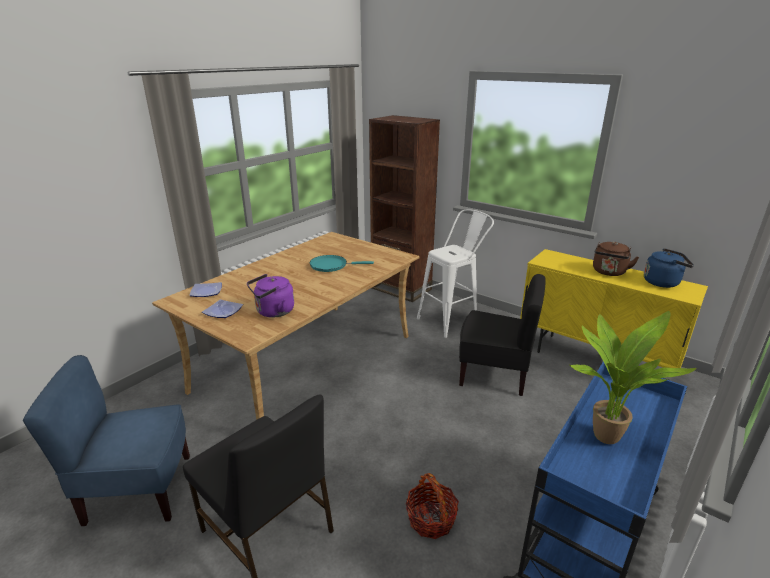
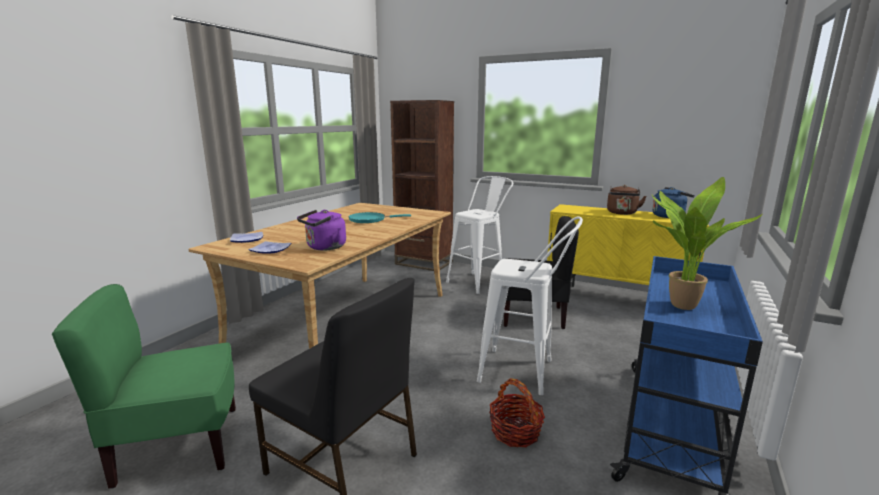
camera: 10 degrees left, 10 degrees down
blue chair [23,355,190,526] -> green chair [52,284,236,489]
none -> white stool [477,217,583,395]

